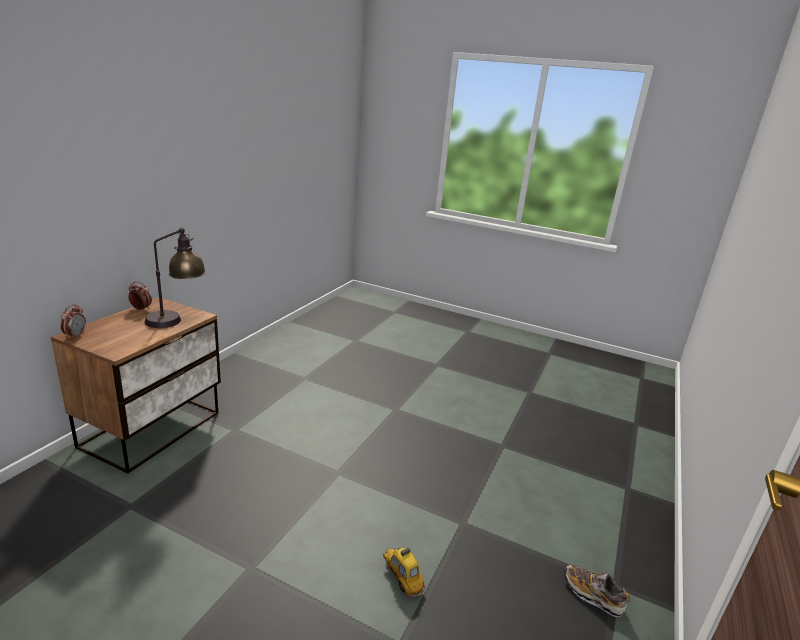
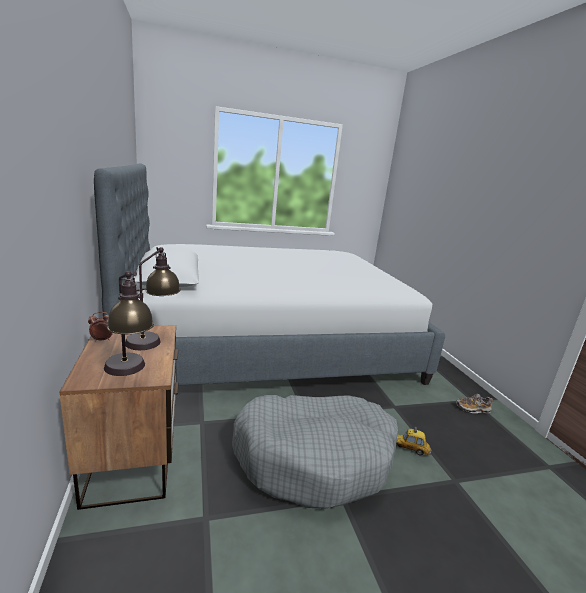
camera: 40 degrees left, 5 degrees down
alarm clock [61,304,86,339] -> none
none -> bed [94,164,445,386]
none -> table lamp [104,271,154,376]
none -> grey dog bed [232,395,398,508]

